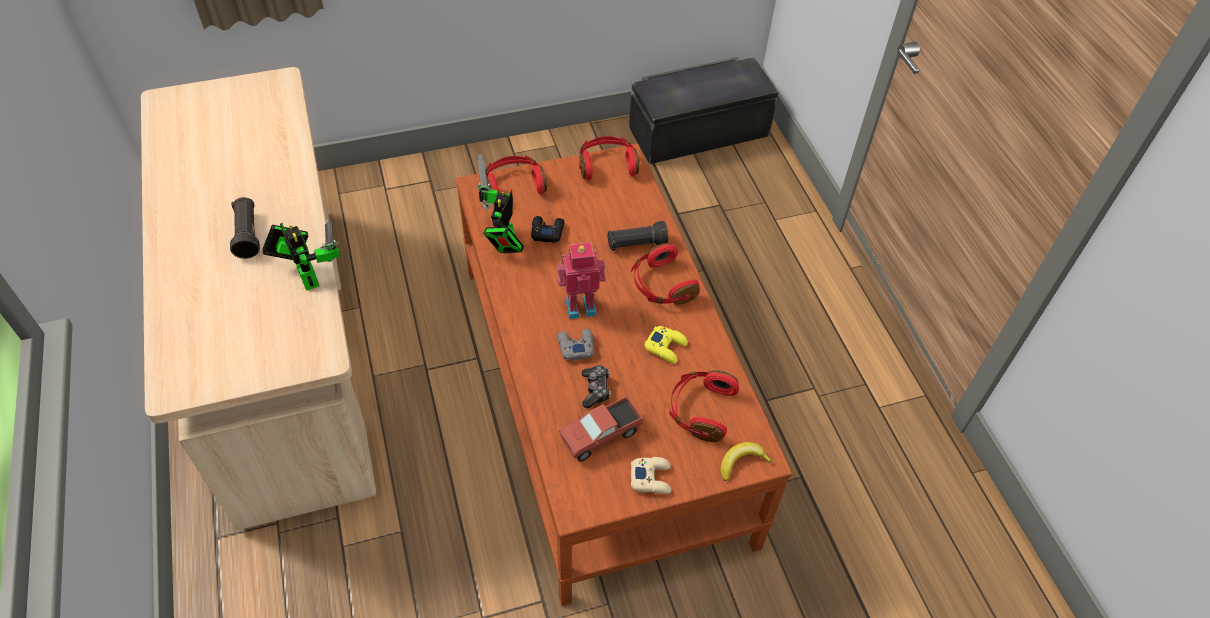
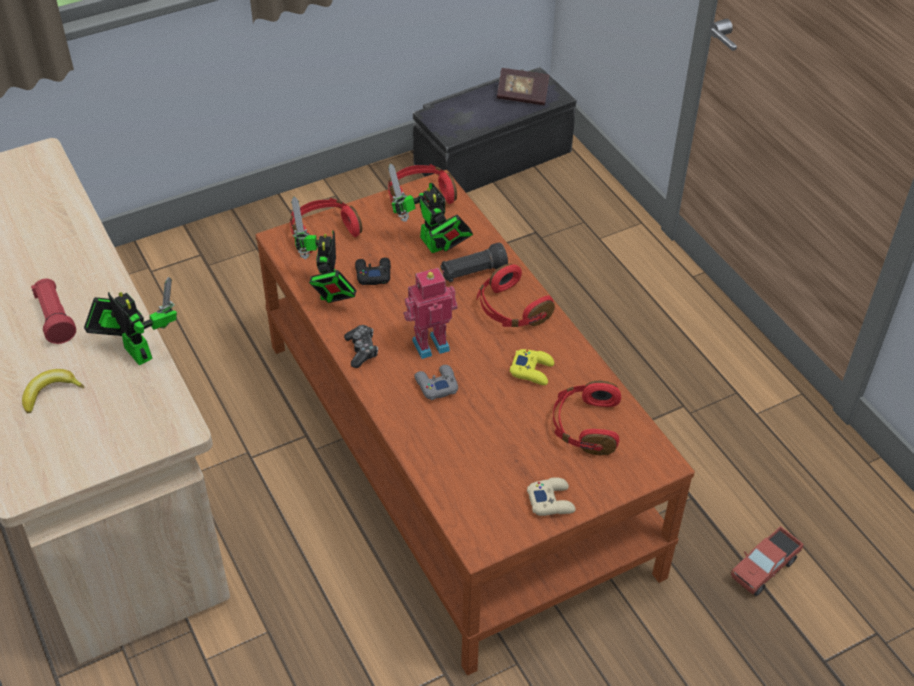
camera: 10 degrees left, 5 degrees down
black flashlight [230,197,260,259] -> red flashlight [31,279,76,344]
toy truck [559,396,643,462] -> toy truck moved to [731,526,804,596]
game controller [582,365,611,408] -> game controller moved to [344,325,378,368]
banana [720,442,773,481] -> banana moved to [22,369,84,413]
none -> toy robot [388,163,473,253]
none -> book [497,68,549,105]

